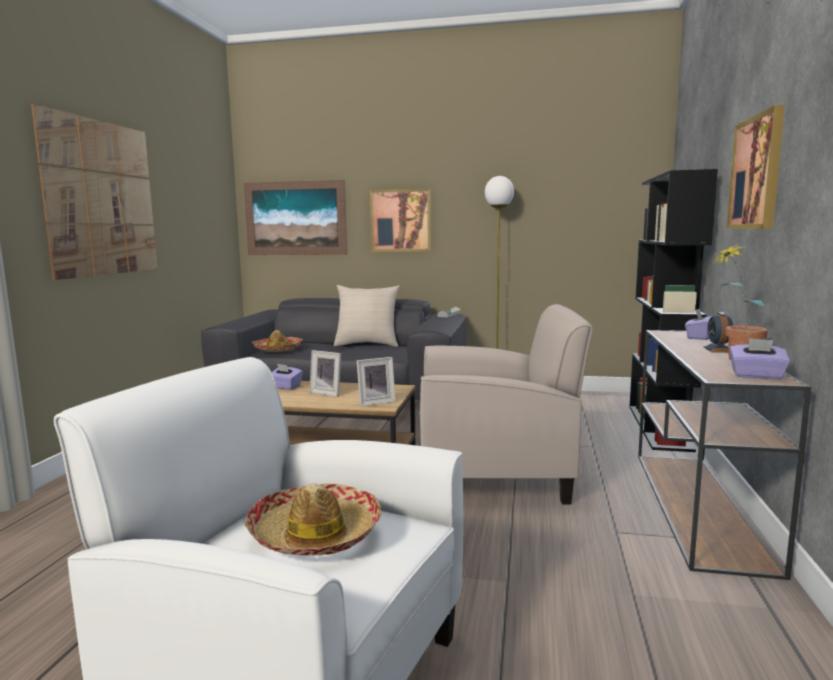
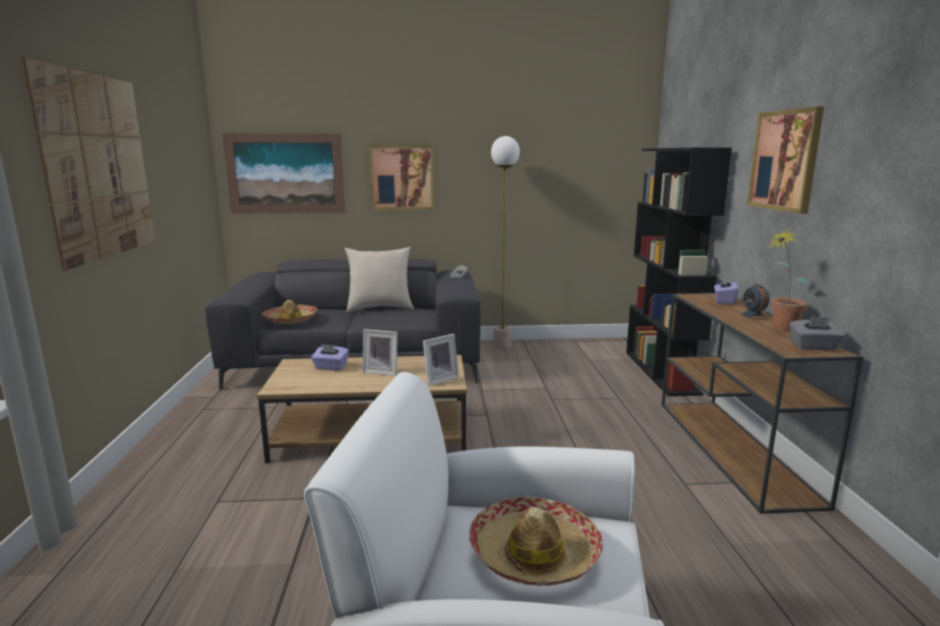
camera: 15 degrees left, 5 degrees up
beige armchair [420,304,593,505] -> none
purple tissue box [729,338,790,379] -> grey tissue box [790,316,844,350]

